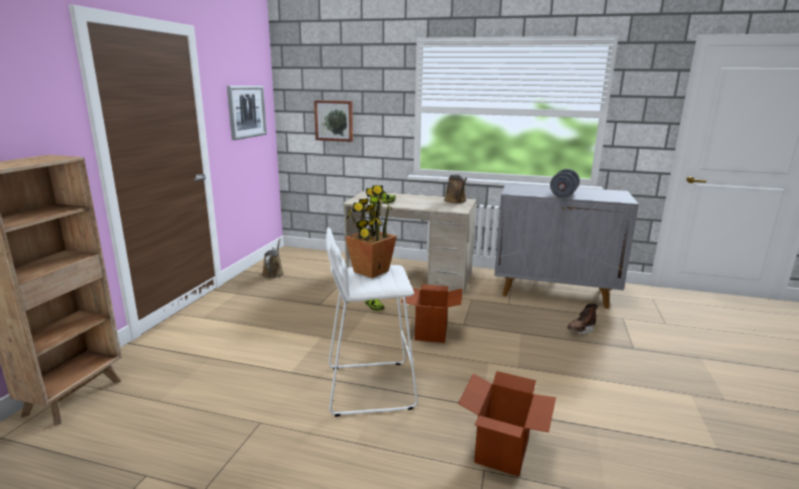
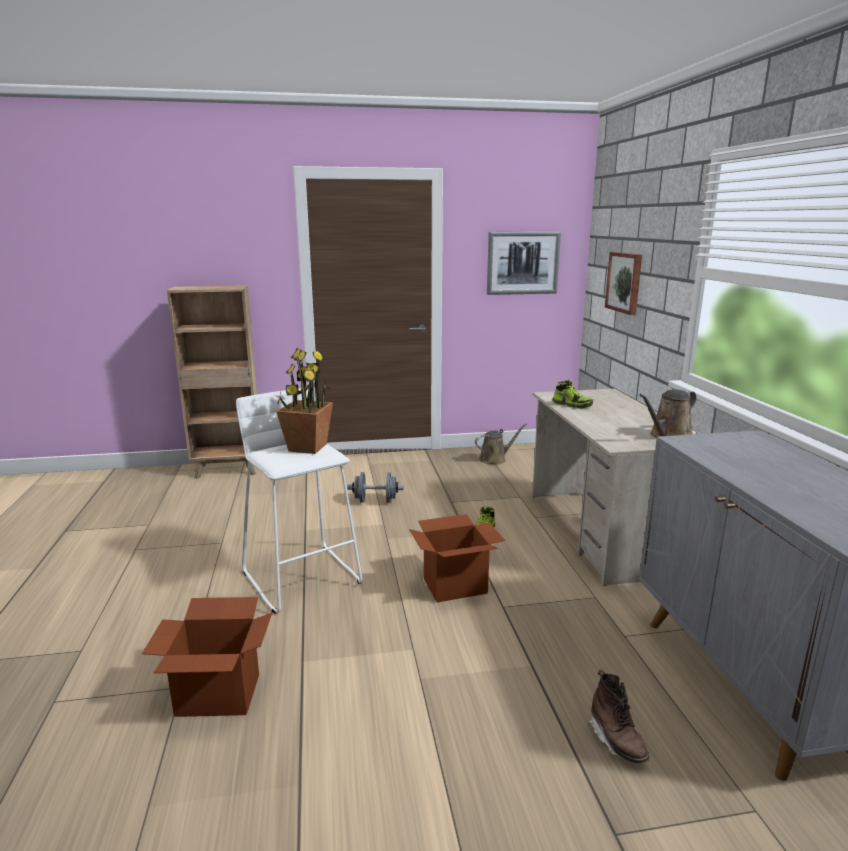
camera: 65 degrees right, 0 degrees up
grey dumbbell [550,169,580,198] -> grey dumbbell moved to [347,472,404,503]
brown boot [567,302,599,334] -> brown boot turned 135 degrees counterclockwise [588,670,649,763]

